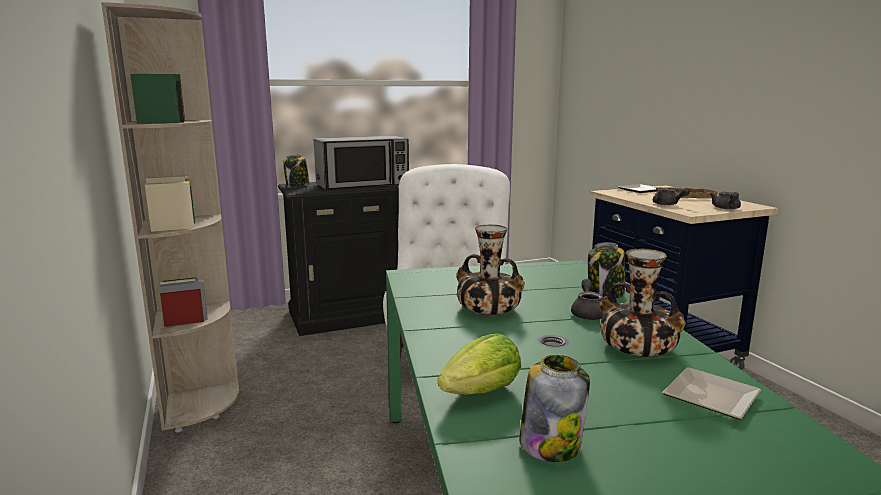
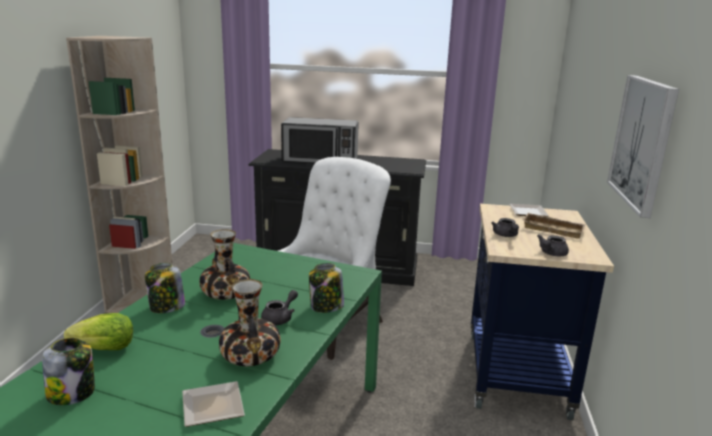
camera: 30 degrees right, 5 degrees up
jar [283,155,310,188] -> jar moved to [145,263,185,313]
none -> picture [607,75,679,218]

